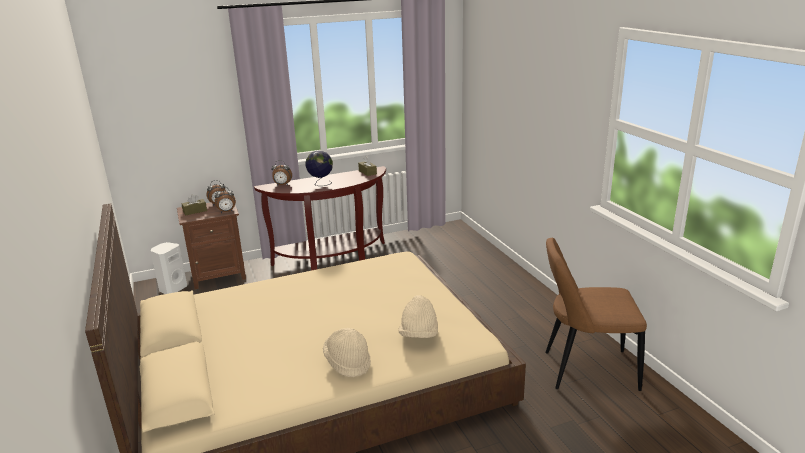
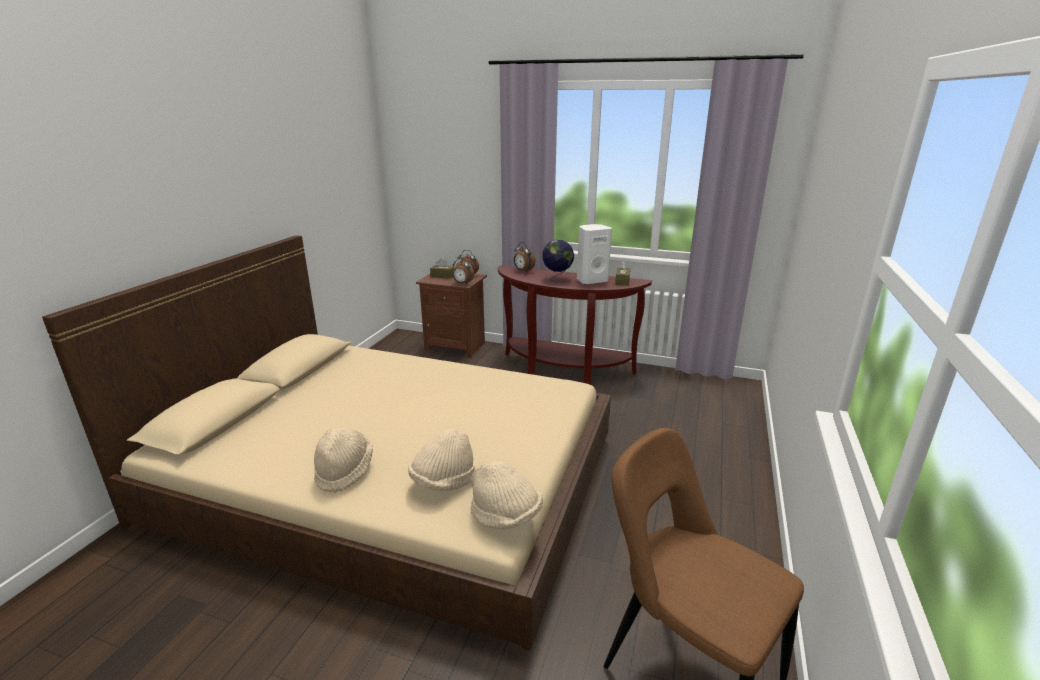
camera: 40 degrees right, 0 degrees up
white speaker [150,242,187,294] -> white speaker moved to [577,224,612,284]
none -> beige hat [470,461,543,529]

